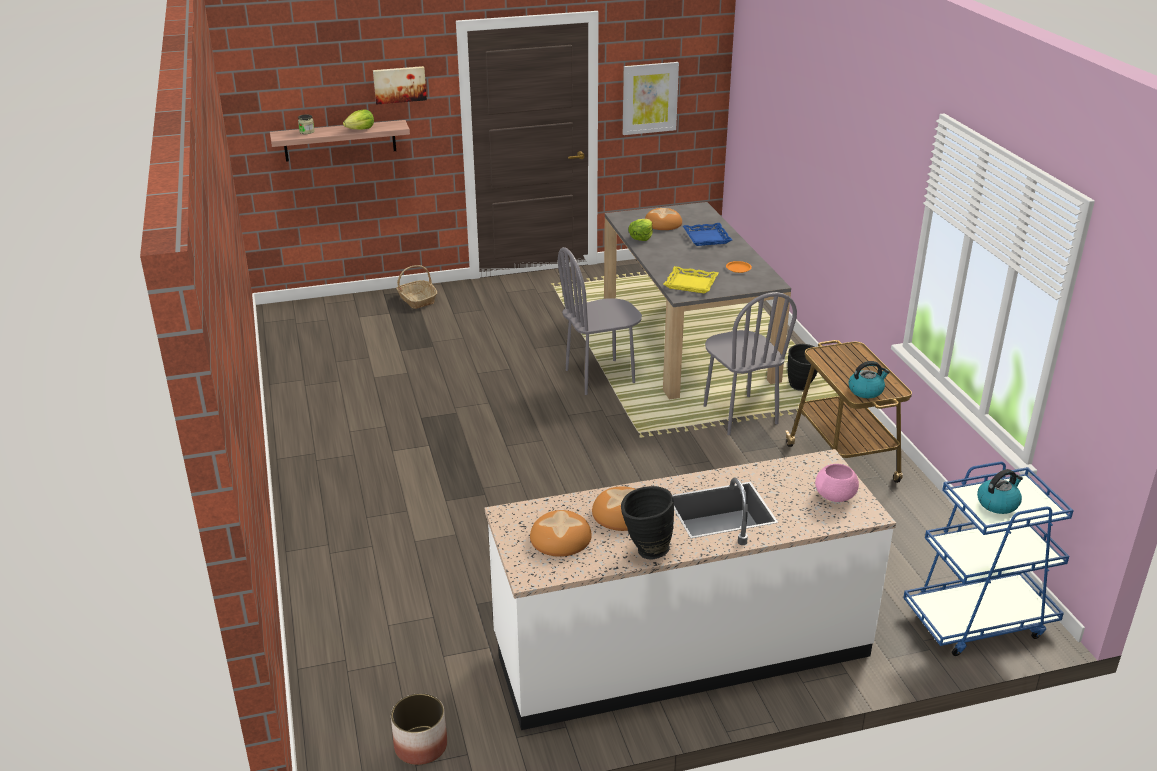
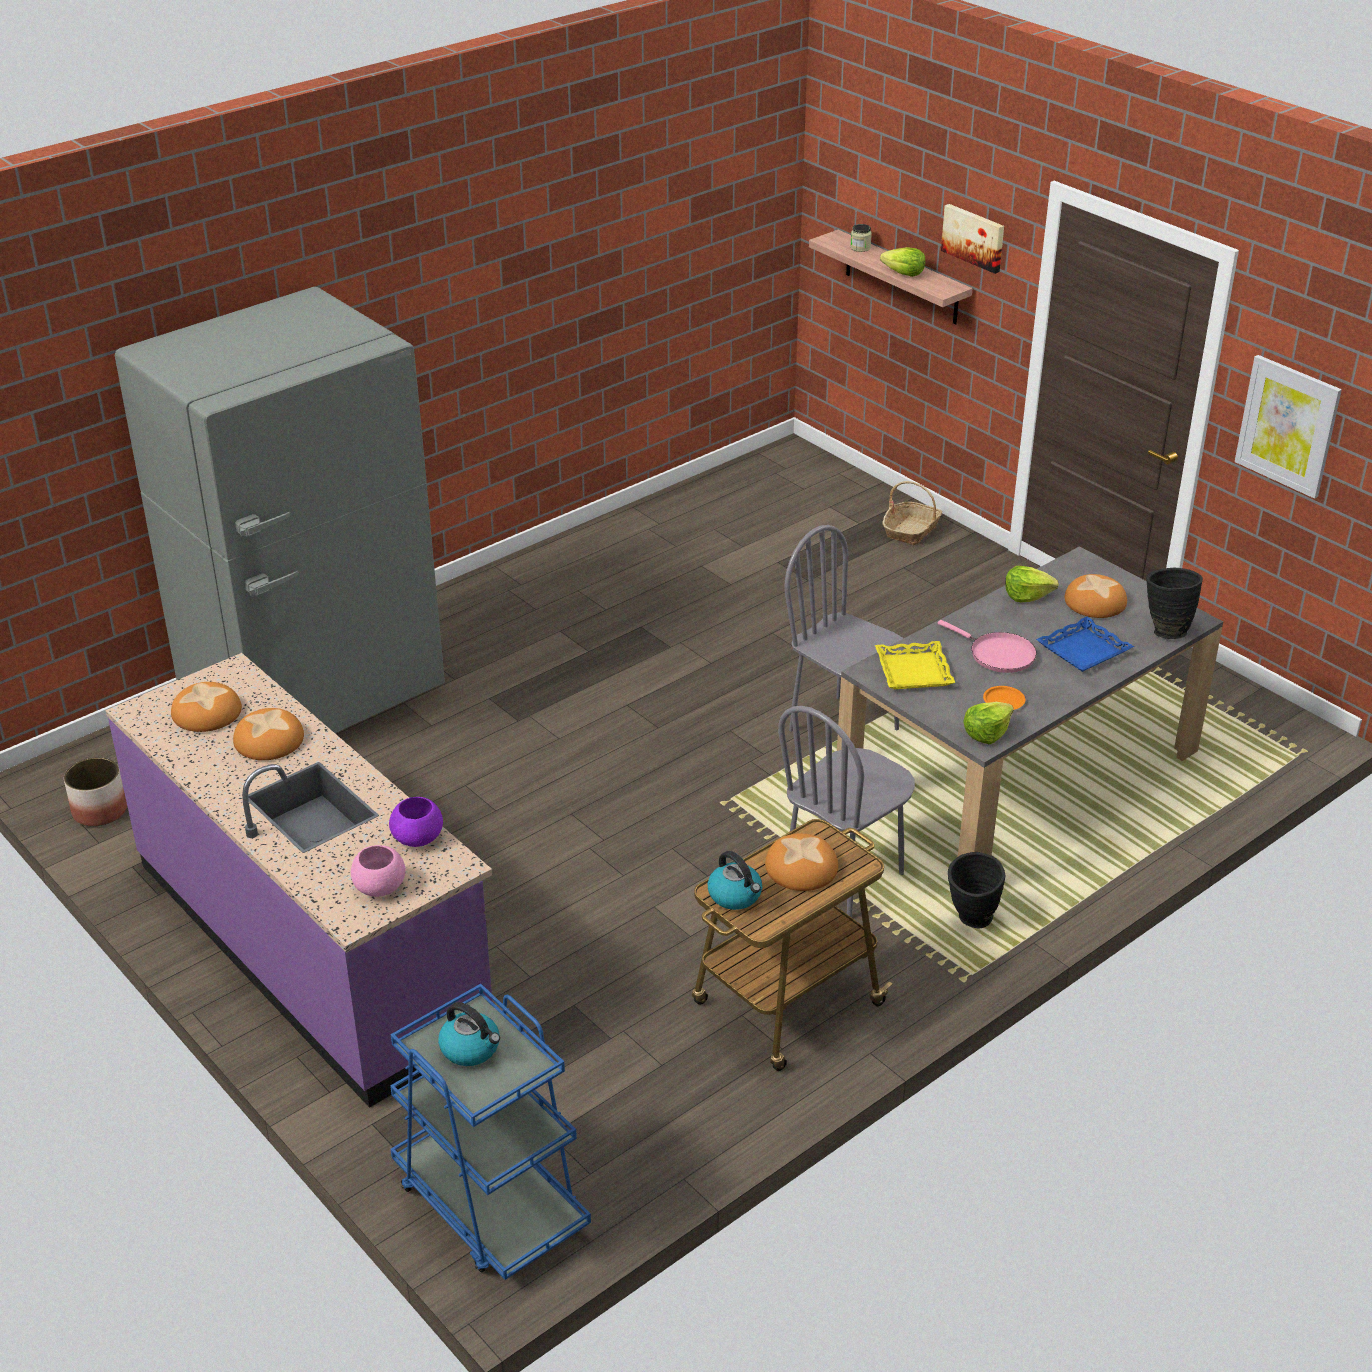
camera: 65 degrees right, 5 degrees up
white counter [485,449,896,730] -> purple counter [106,653,493,1108]
black vase [621,486,674,559] -> black vase moved to [1146,568,1203,639]
none -> grey fridge [115,287,445,733]
none -> purple bowl [389,797,443,847]
none -> bread [765,833,838,891]
none -> pink frying pan [938,620,1037,673]
none -> lettuce [963,702,1014,744]

